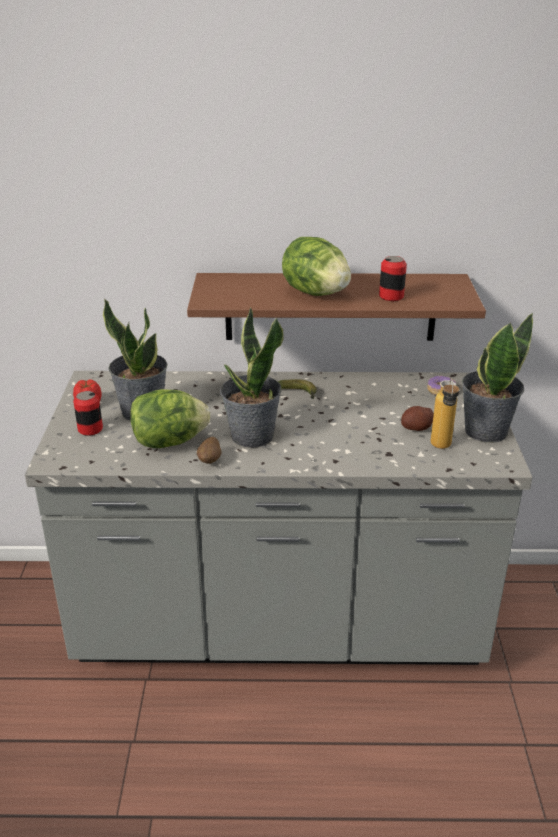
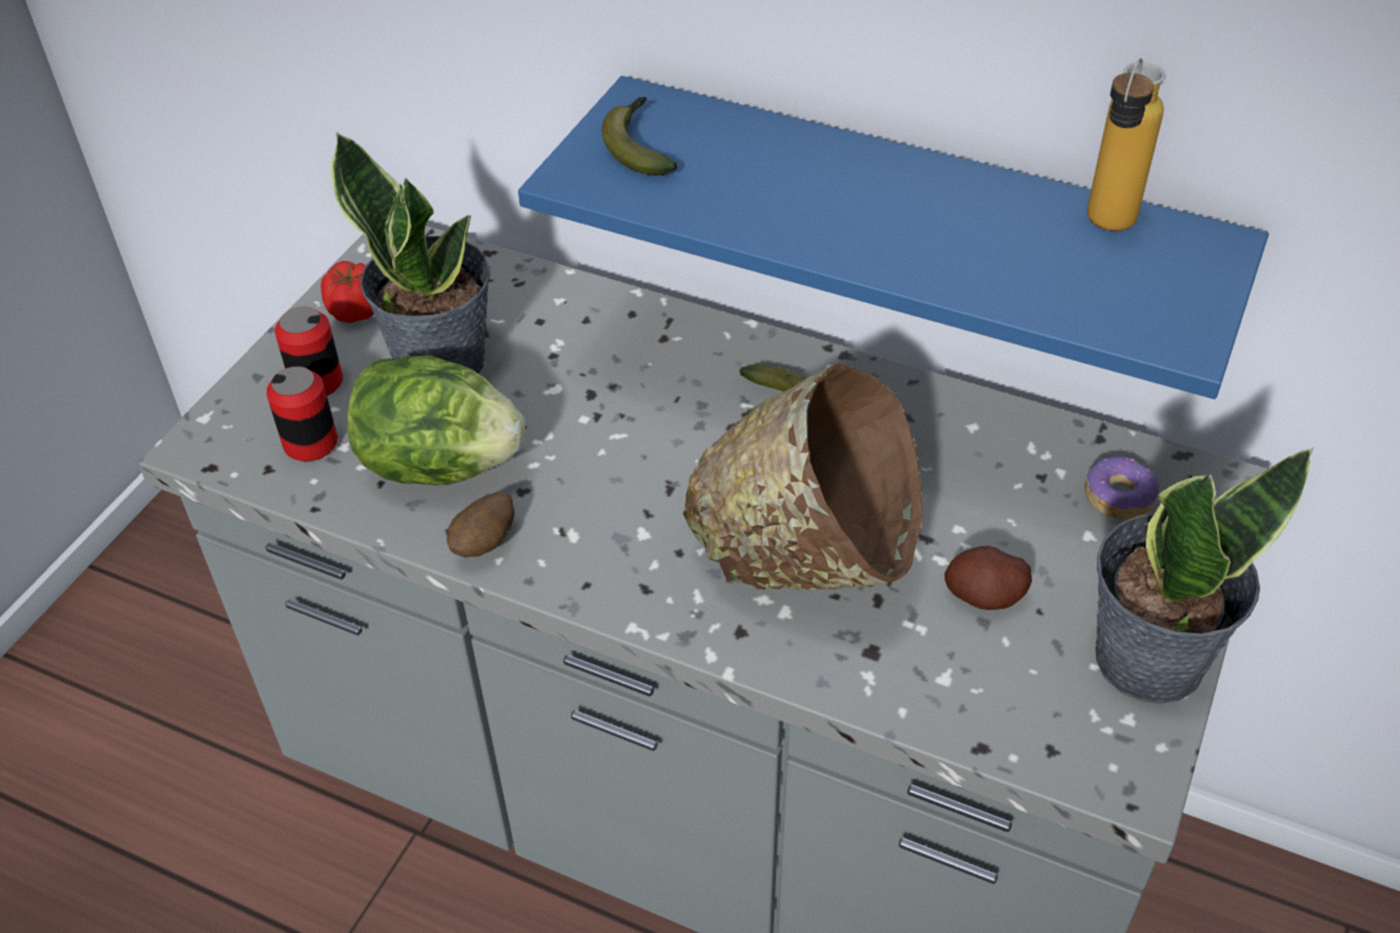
camera: 25 degrees right, 15 degrees up
brown shelf [187,273,486,341] -> blue shelf [518,76,1269,399]
potted plant [220,307,284,448] -> none
lettuce [282,237,351,296] -> none
can [379,256,407,301] -> can moved to [266,366,338,461]
bottle [431,378,459,449] -> bottle moved to [1087,58,1166,231]
none -> banana [602,97,677,175]
none -> brown bowl [683,364,923,591]

